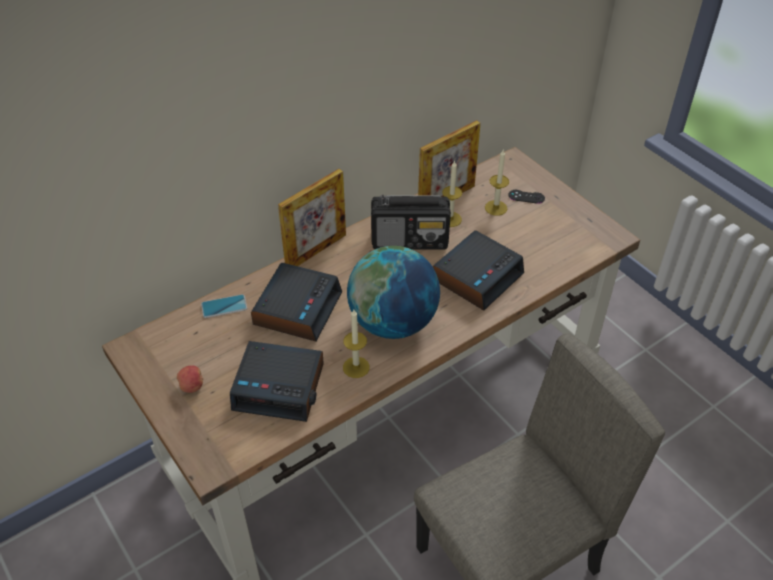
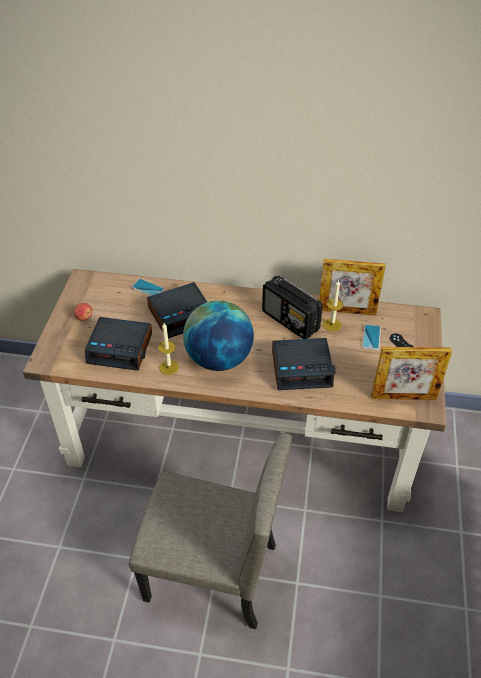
camera: 45 degrees right, 0 degrees up
alarm clock [230,341,324,422] -> alarm clock turned 45 degrees counterclockwise [85,317,152,371]
picture frame [278,169,346,266] -> picture frame moved to [371,347,452,400]
candle [485,150,509,216] -> phone [362,324,381,350]

